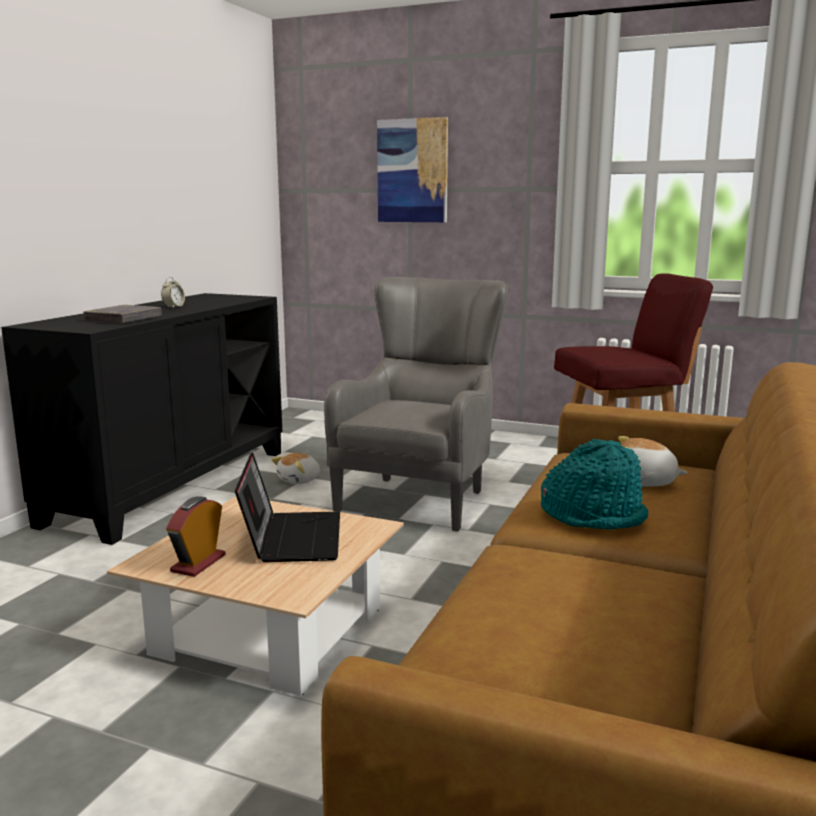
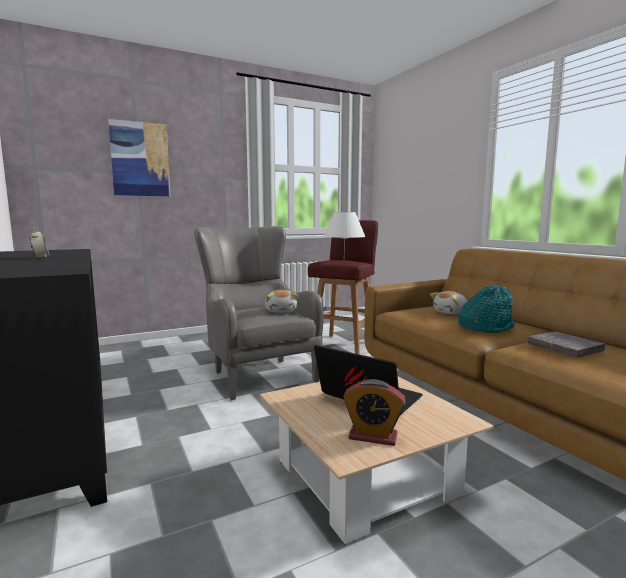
camera: 50 degrees left, 5 degrees down
grey book [83,305,162,323] -> grey book moved to [527,331,605,358]
alarm clock [166,496,226,577] -> alarm clock turned 45 degrees counterclockwise [343,379,406,446]
plush toy [271,453,320,484] -> plush toy moved to [265,290,298,313]
none -> white table lamp [323,212,366,260]

